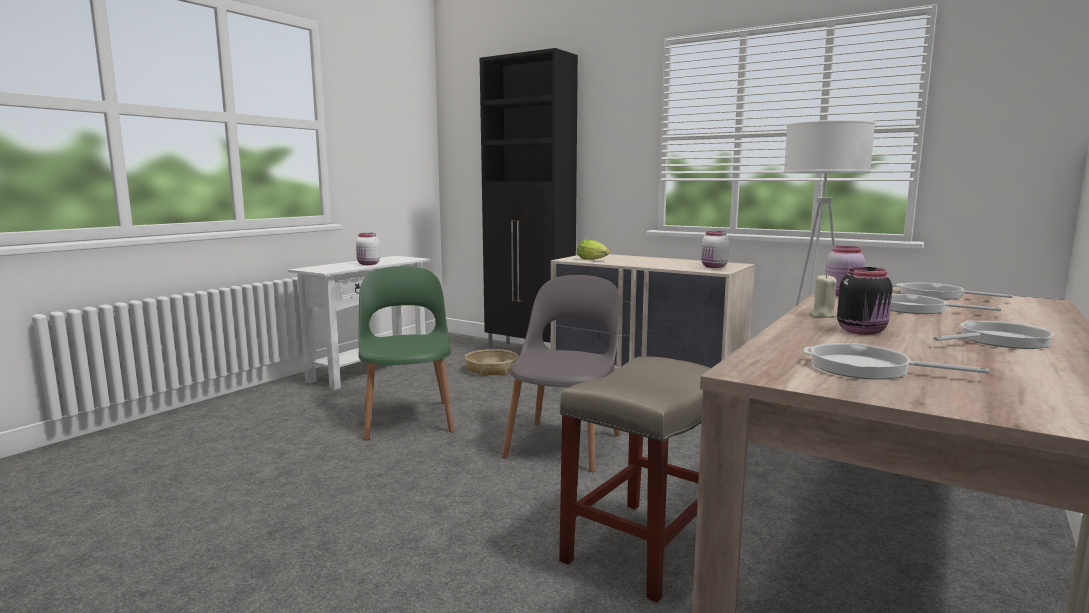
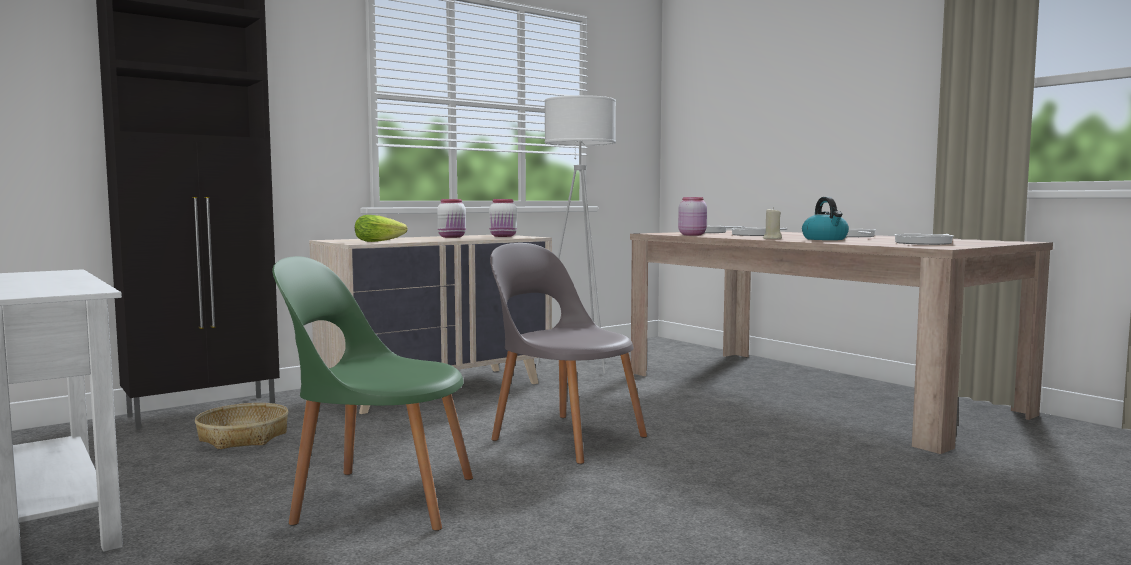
camera: 70 degrees left, 5 degrees down
white jar [356,233,380,265] -> white jar moved to [437,199,466,238]
beige stool [559,357,711,603] -> none
black jar [837,267,893,335] -> kettle [802,197,849,240]

